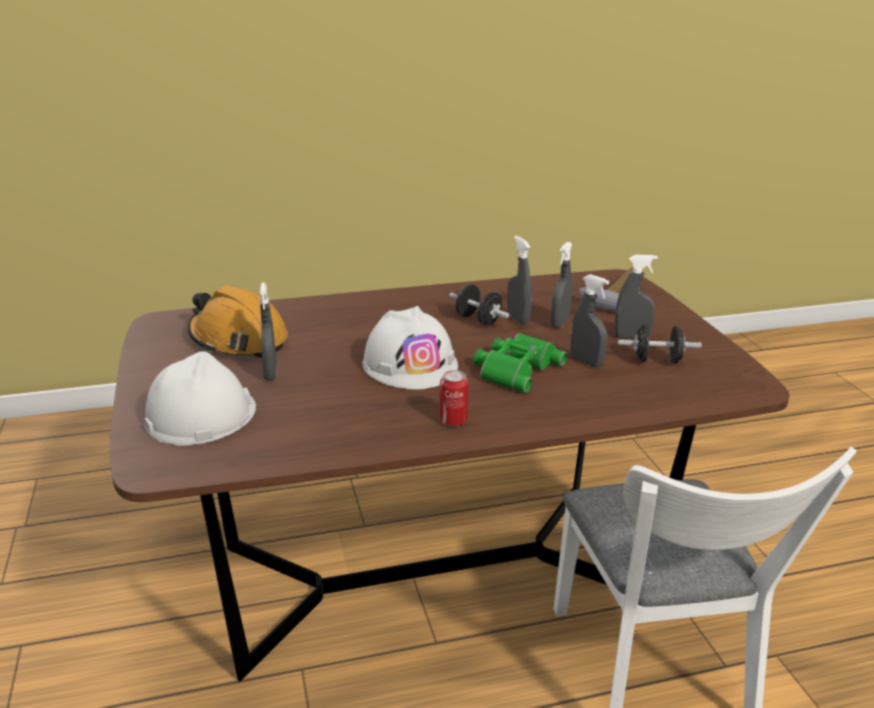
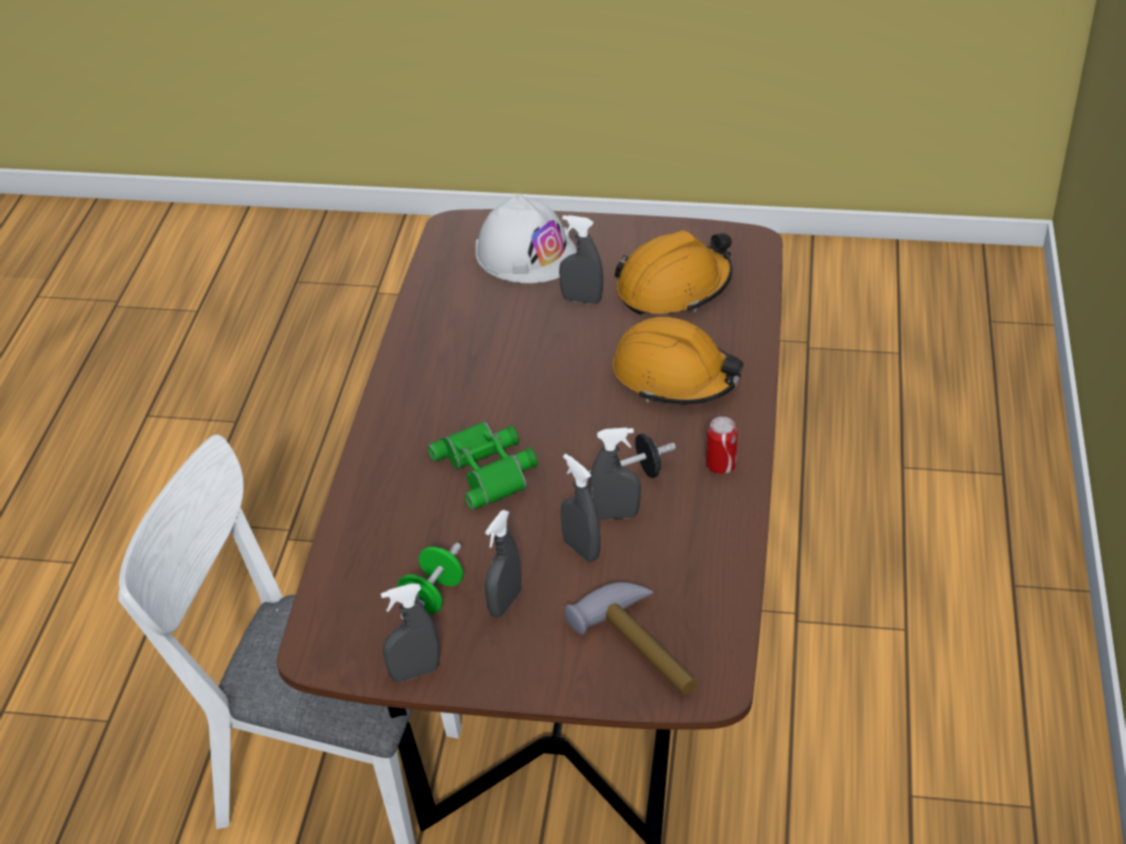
camera: 115 degrees right, 15 degrees up
white hard hat [363,306,458,389] -> none
can [439,370,468,426] -> can moved to [706,417,738,474]
grey spray bottle [570,274,609,368] -> grey spray bottle moved to [381,583,440,682]
black dumbbell [618,325,702,364] -> green dumbbell [398,543,463,619]
none -> orange hard hat [613,317,744,405]

